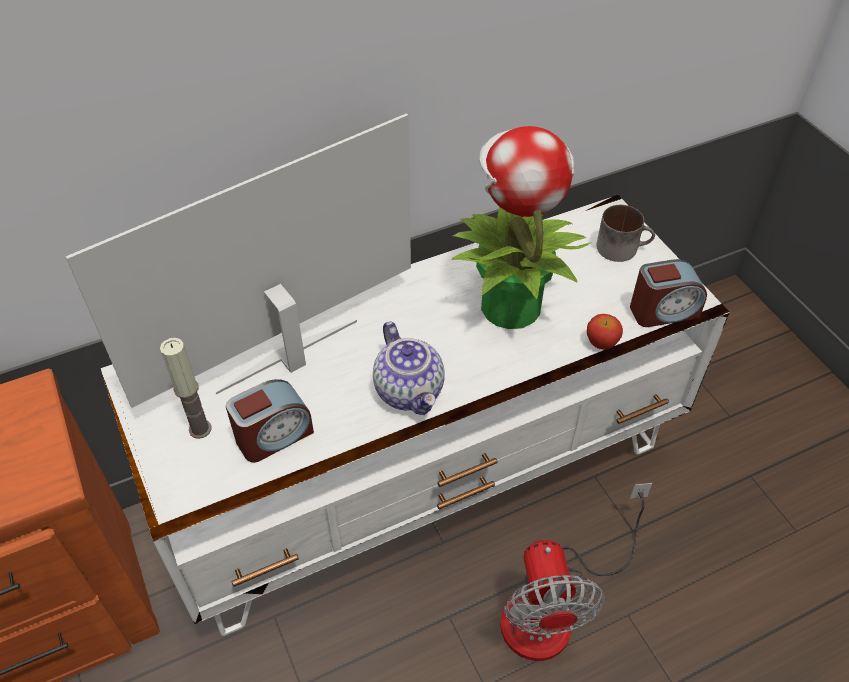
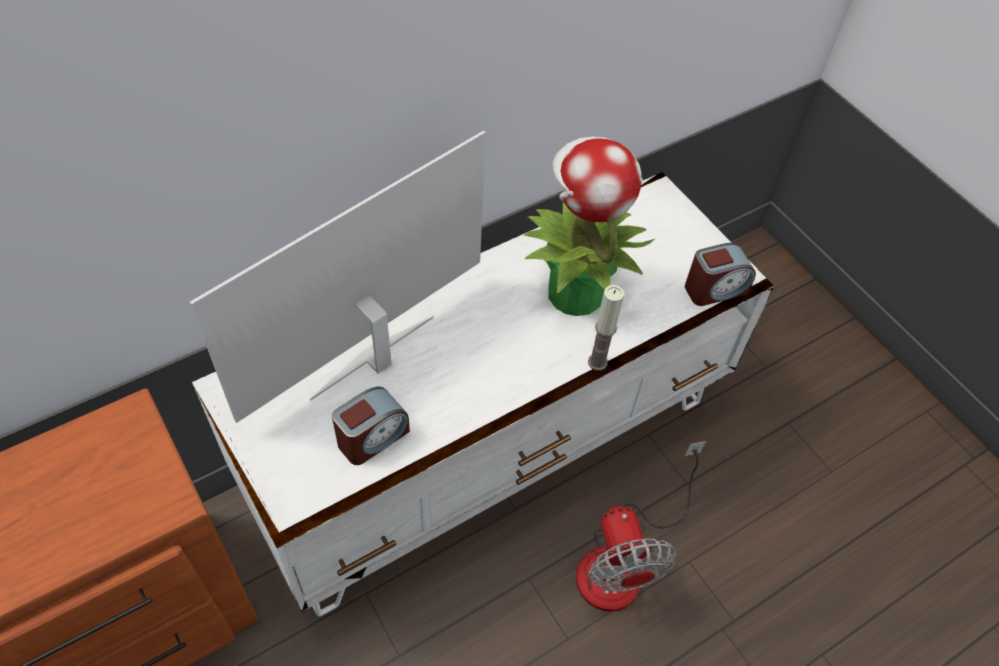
camera: 10 degrees left, 5 degrees up
candle [160,338,212,439] -> candle moved to [588,285,624,371]
teapot [373,321,445,415] -> none
apple [587,314,623,350] -> none
mug [596,205,655,262] -> none

